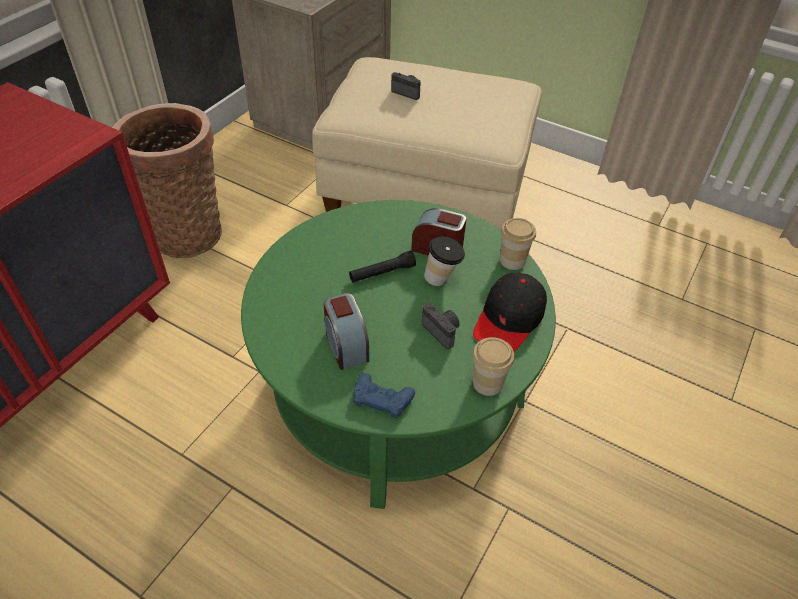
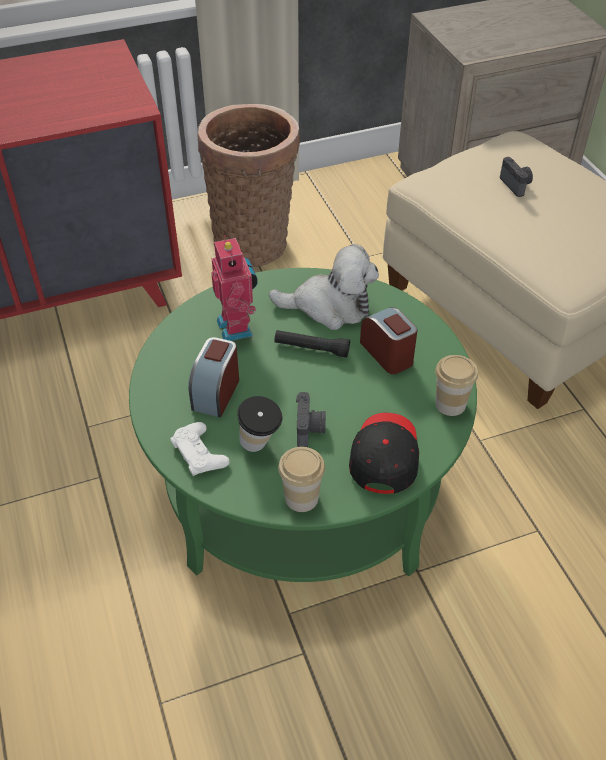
camera: 40 degrees right, 0 degrees up
blue game controller [353,373,415,418] -> white game controller [170,422,229,476]
cup [424,237,465,286] -> cup moved to [237,396,282,452]
black cap [473,273,547,352] -> black cap turned 120 degrees clockwise [349,413,419,494]
none -> toy robot [211,235,258,341]
none -> plush toy [269,244,379,330]

